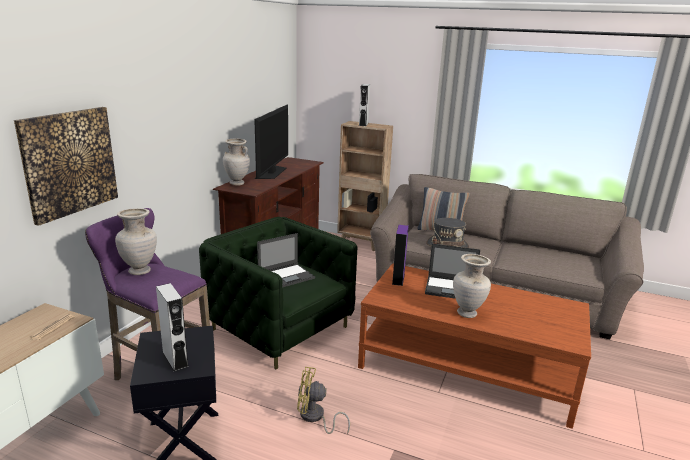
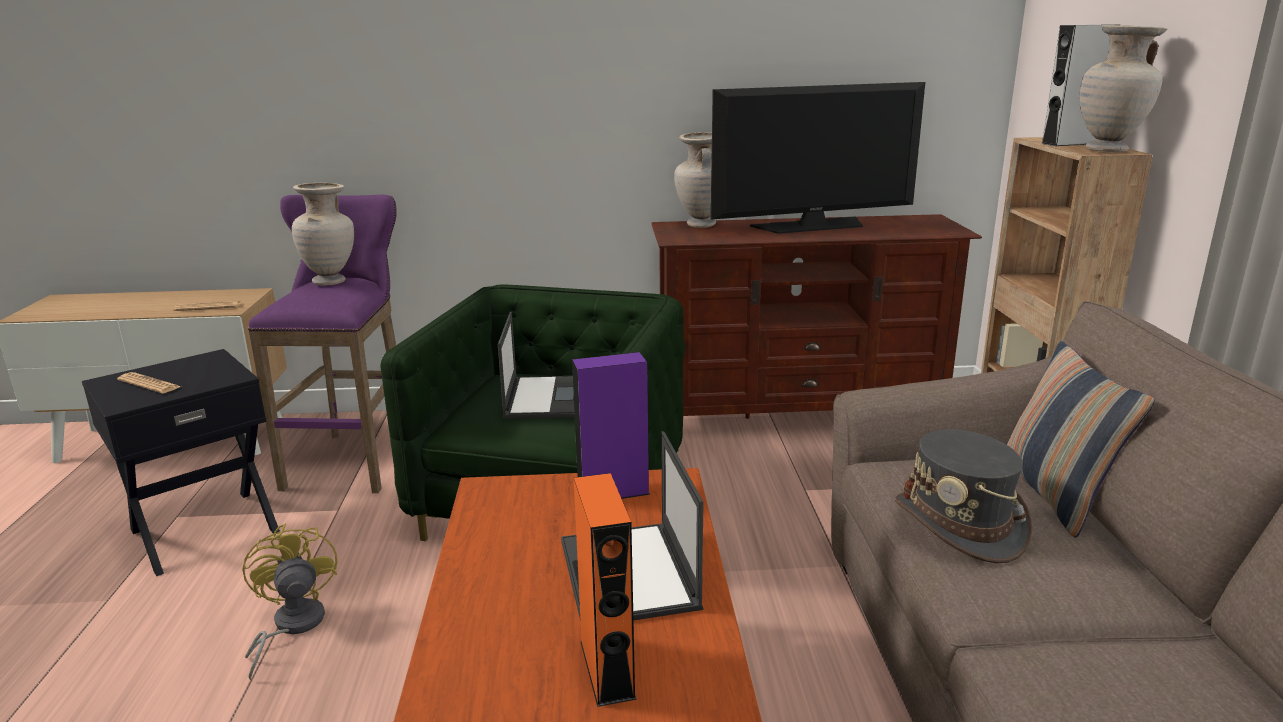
camera: 65 degrees right, 0 degrees up
picture [14,107,118,226] -> none
grey speaker [156,283,189,371] -> newspaper [117,372,181,394]
laptop [257,233,315,288] -> laptop turned 120 degrees counterclockwise [498,312,575,419]
beige vase [453,254,491,318] -> beige vase moved to [1079,25,1167,152]
none -> orange speaker [574,473,637,707]

